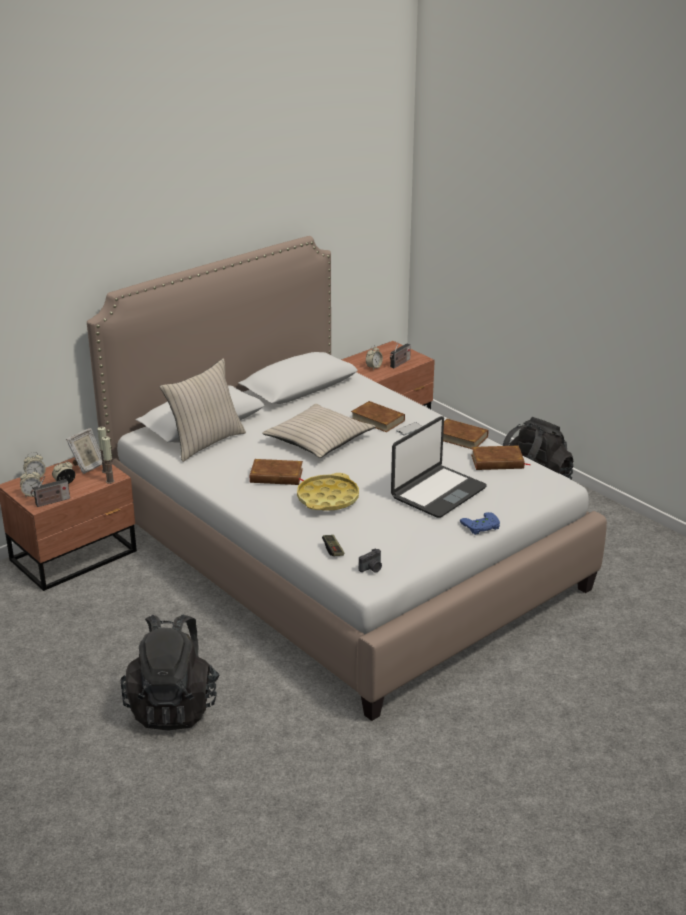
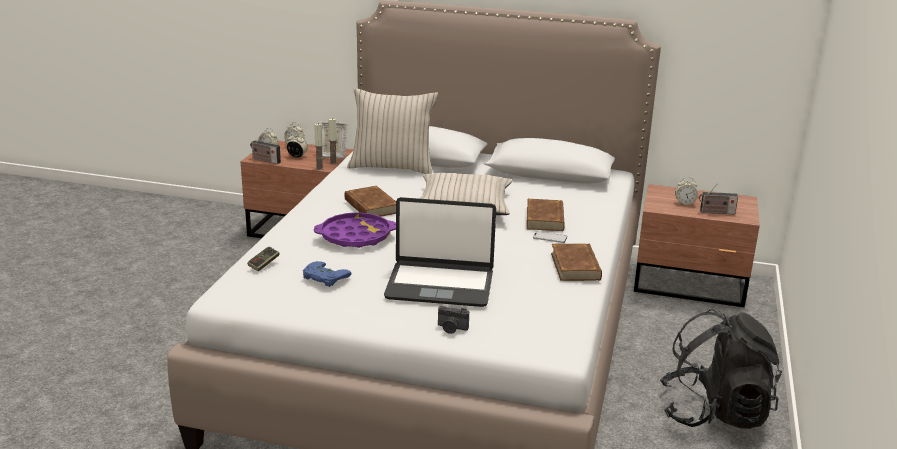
camera: 55 degrees right, 5 degrees down
black backpack [121,615,219,730] -> none
yellow tray [297,473,359,511] -> purple tray [314,212,396,248]
camera [359,548,382,573] -> camera moved to [438,306,469,334]
blue game controller [460,512,500,535] -> blue game controller moved to [303,261,352,287]
brown book [471,445,531,470] -> none

